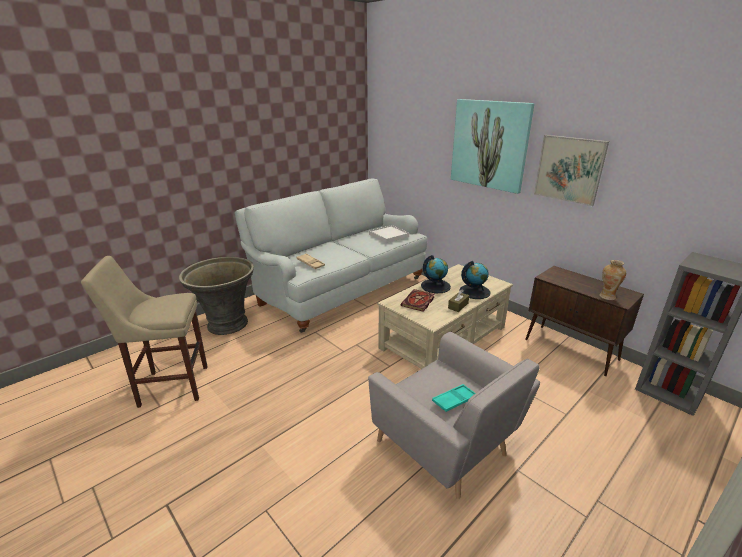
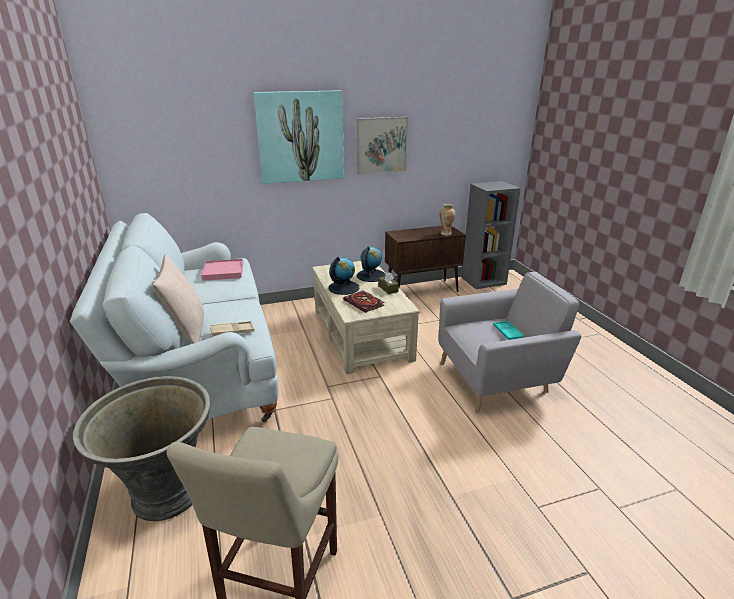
camera: 65 degrees left, 0 degrees up
white tray [369,225,409,243] -> pink tray [201,259,243,281]
none -> beige pillow [152,255,204,344]

